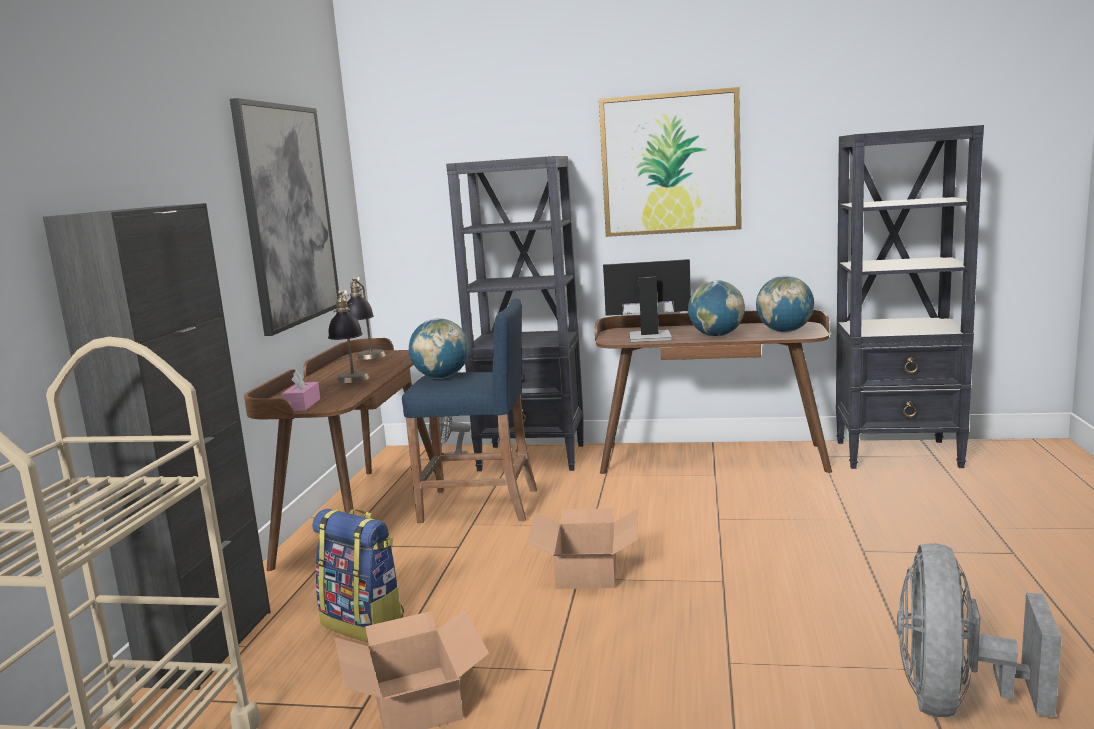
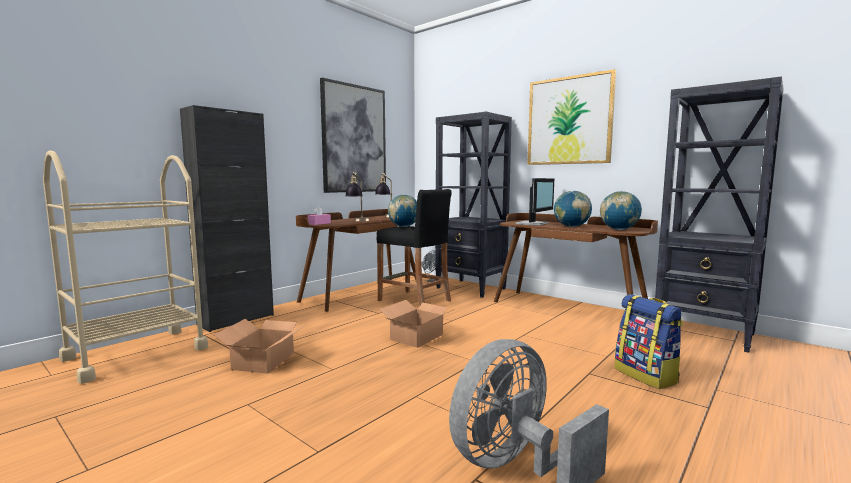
camera: 30 degrees right, 5 degrees down
backpack [312,509,404,642] -> backpack moved to [615,294,683,389]
blue stool [402,298,537,523] -> black stool [377,189,452,305]
monitor [603,259,691,342] -> monitor turned 90 degrees clockwise [516,178,554,226]

